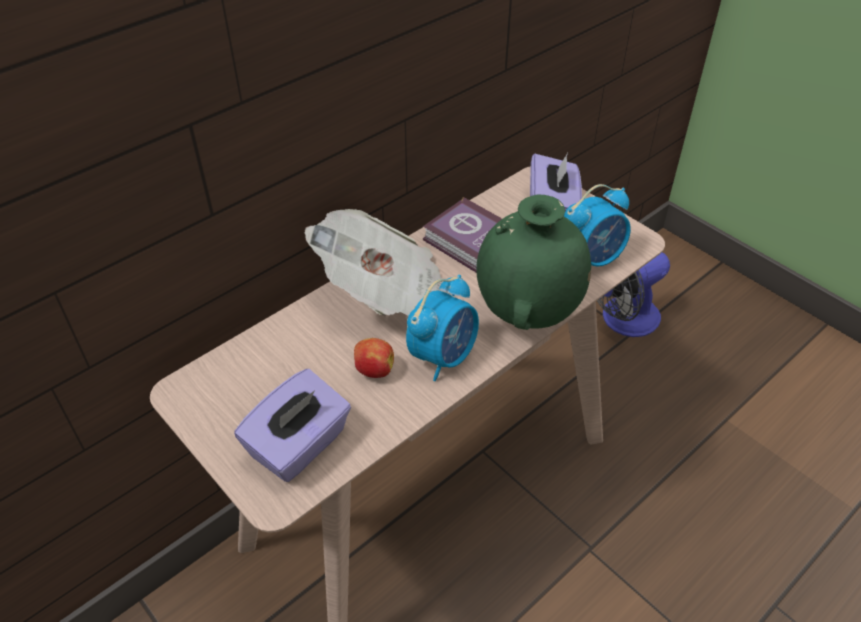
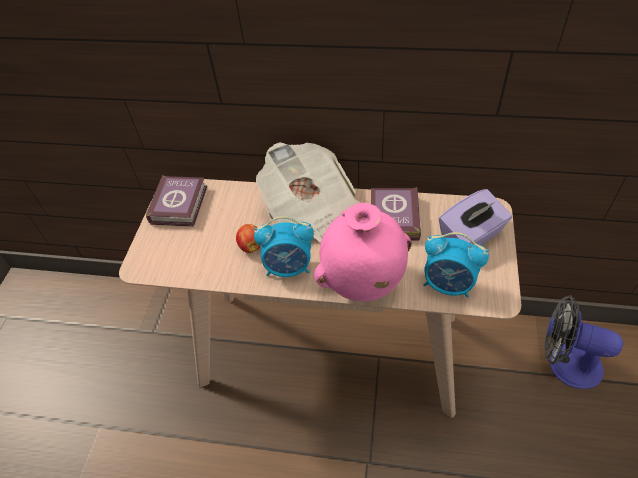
camera: 55 degrees right, 5 degrees up
purple tissue box [234,369,351,482] -> none
green vase [476,195,591,330] -> pink vase [314,203,412,301]
none -> book [146,175,207,227]

